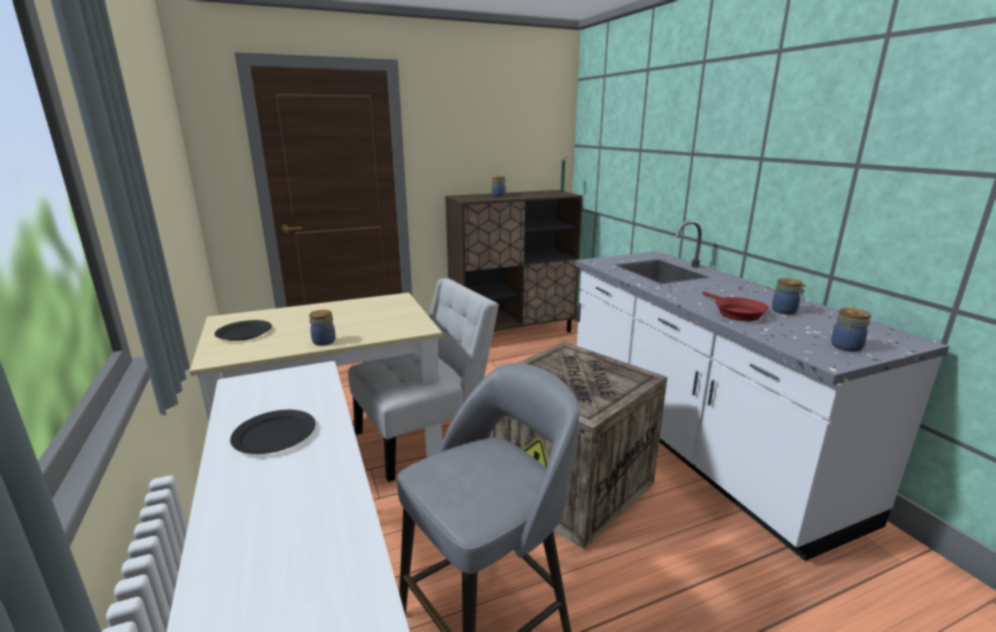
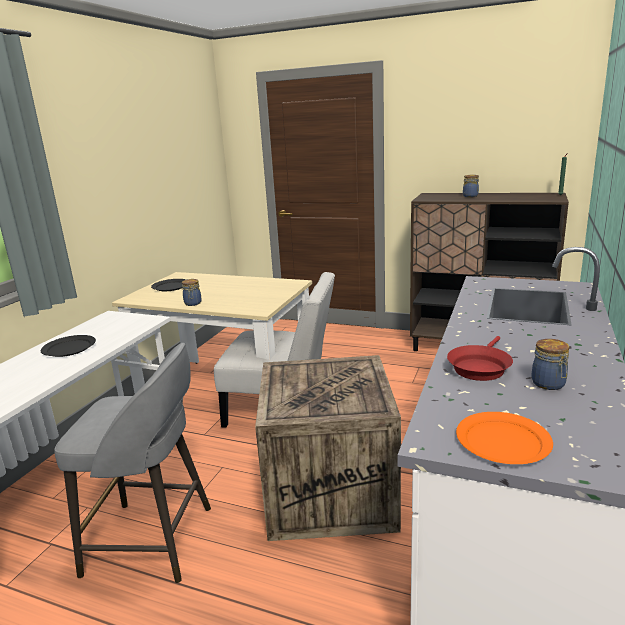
camera: 45 degrees right, 0 degrees up
jar [831,308,871,352] -> orange plate [456,412,553,464]

